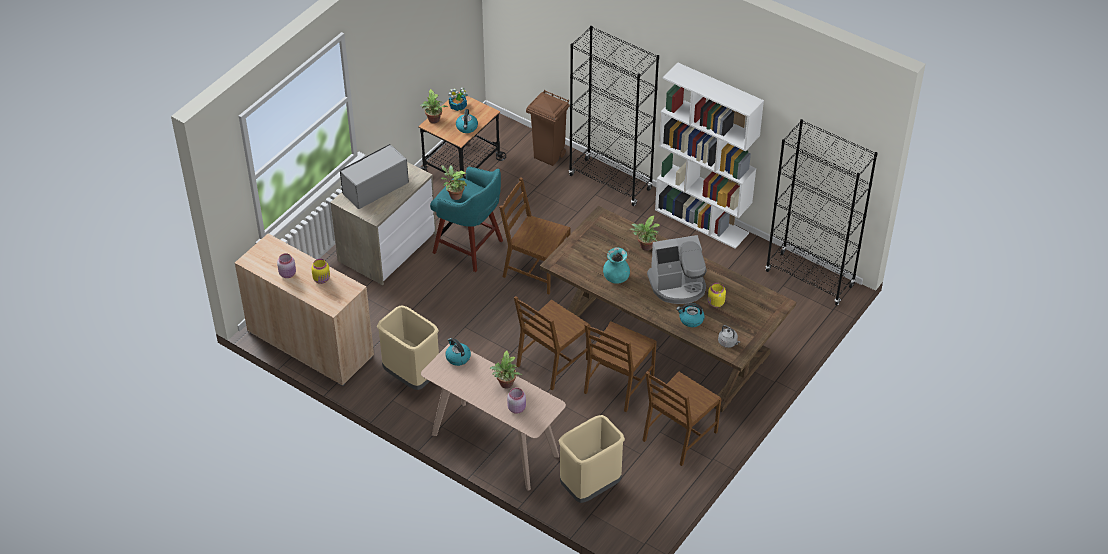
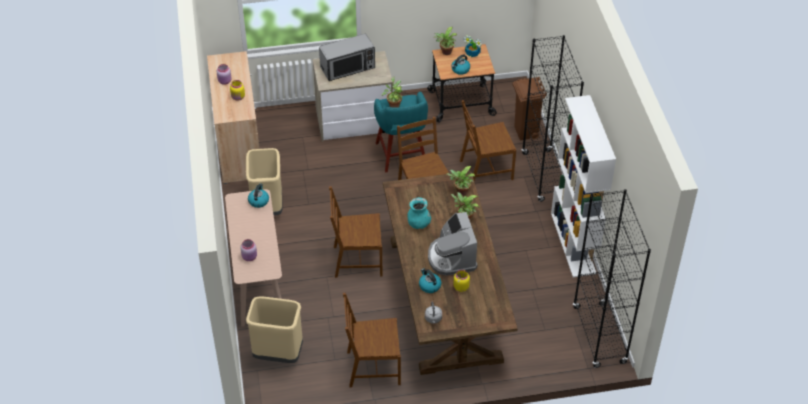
camera: 45 degrees right, 0 degrees up
microwave [340,144,409,209] -> microwave turned 150 degrees clockwise [319,34,375,81]
potted plant [489,350,522,389] -> potted plant moved to [446,166,475,196]
brown chair [584,322,657,412] -> brown chair moved to [460,100,516,182]
coffee machine [647,235,707,304] -> coffee machine turned 45 degrees clockwise [428,212,477,276]

